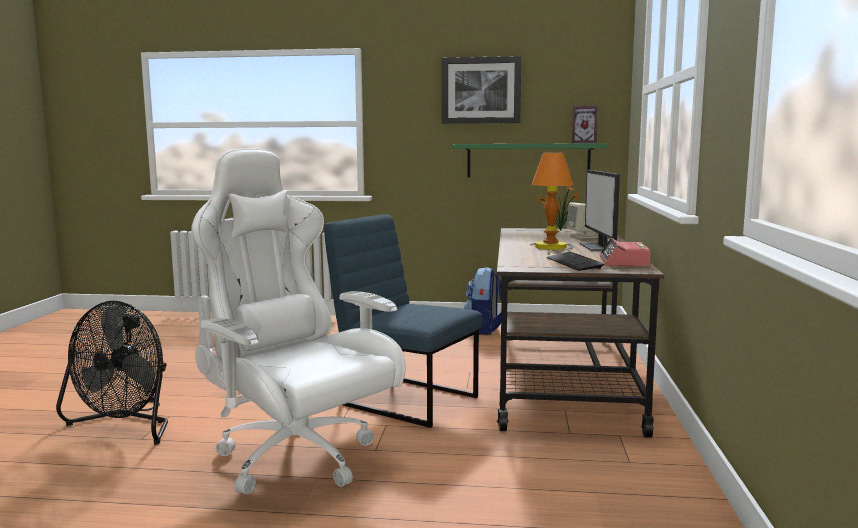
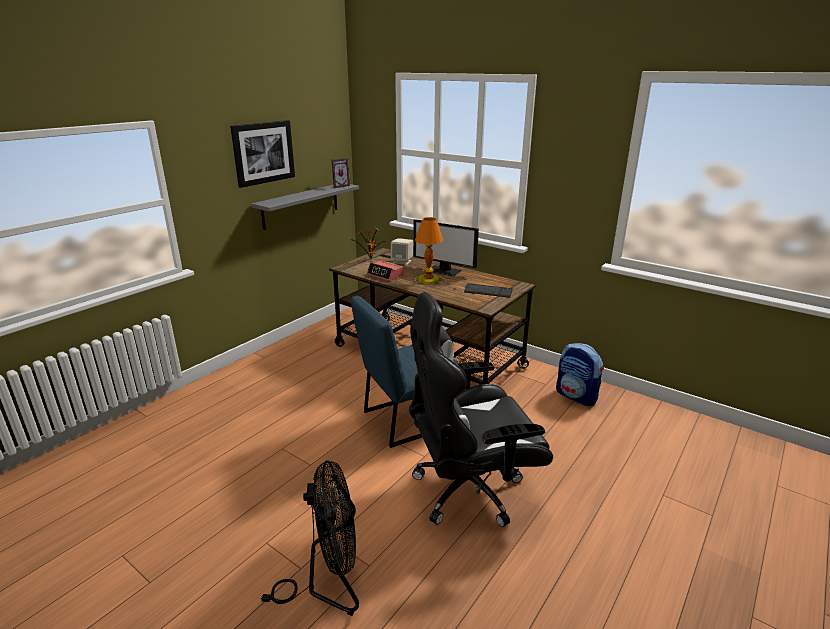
camera: 60 degrees left, 15 degrees up
black fan [56,301,168,445] -> black fan turned 60 degrees counterclockwise [260,460,359,616]
white office chair [191,149,406,495] -> black office chair [409,292,553,527]
green shelf [453,143,608,178] -> grey shelf [251,184,359,230]
backpack [464,267,502,335] -> backpack moved to [556,343,604,406]
alarm clock [600,238,651,266] -> alarm clock moved to [367,260,404,281]

